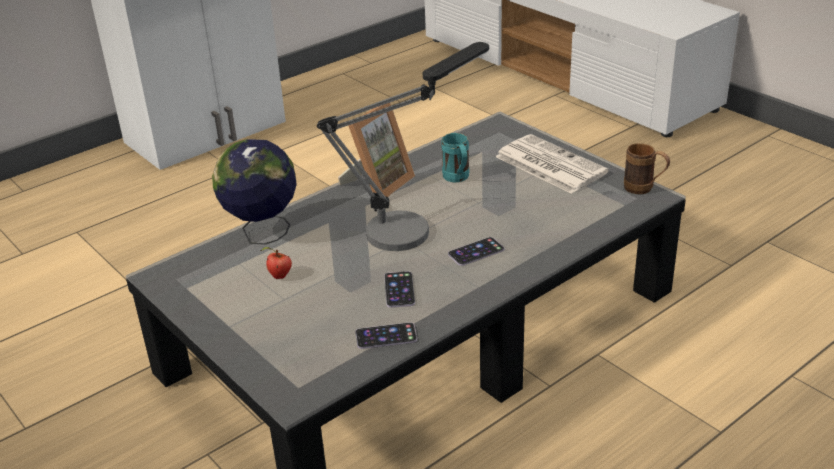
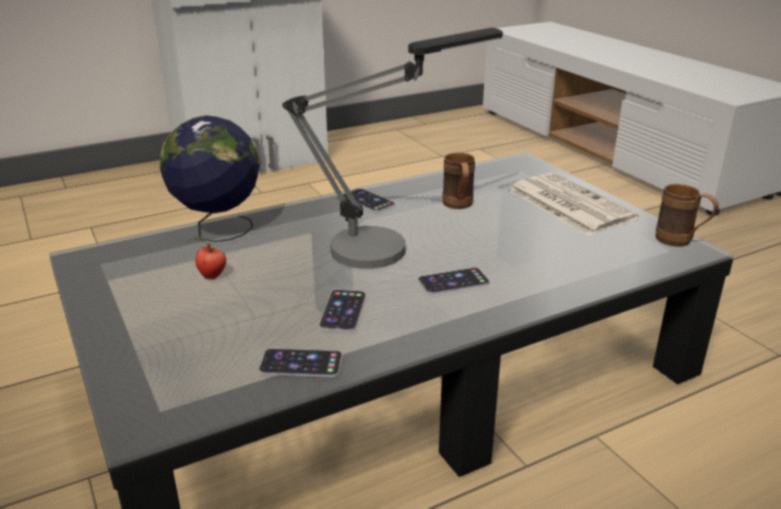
camera: 10 degrees right, 5 degrees down
picture frame [338,103,415,197] -> phone [343,188,395,212]
turquoise mug [441,133,469,183] -> brown mug [442,153,475,209]

